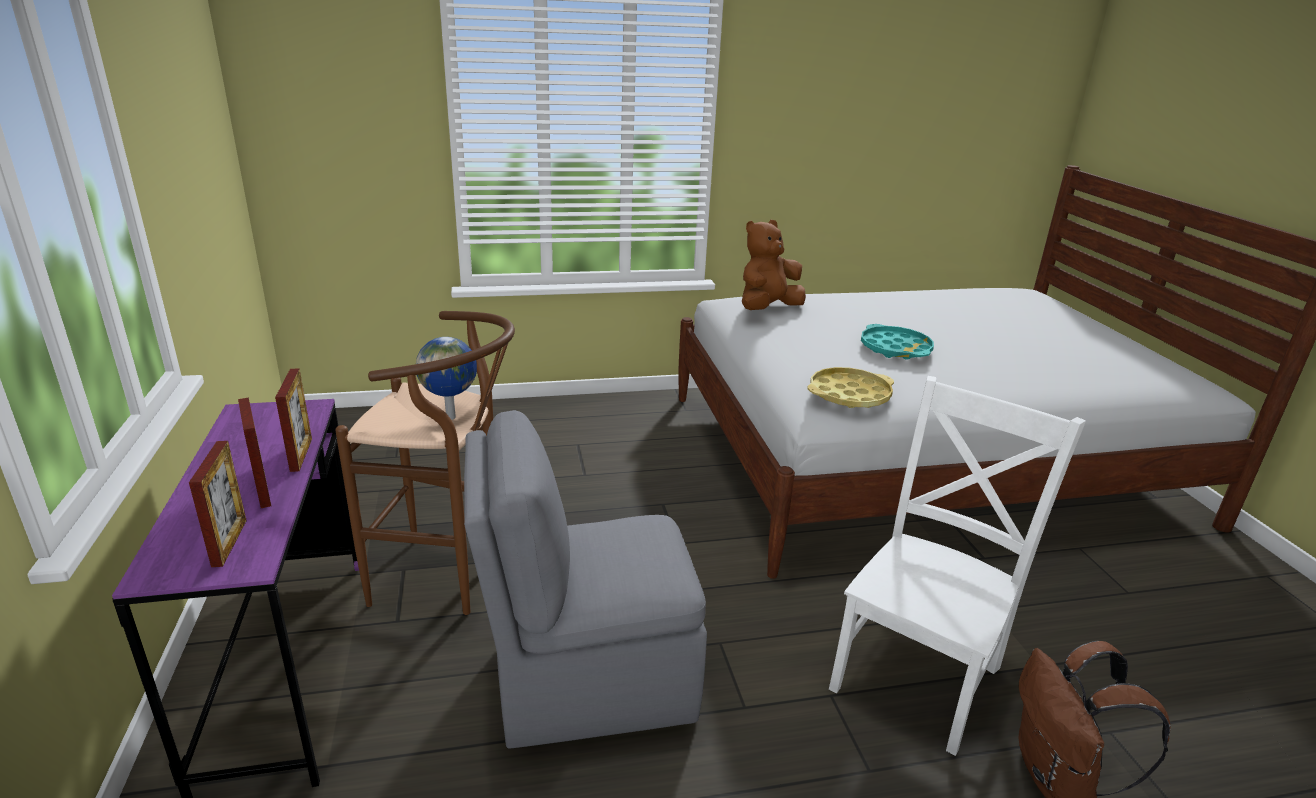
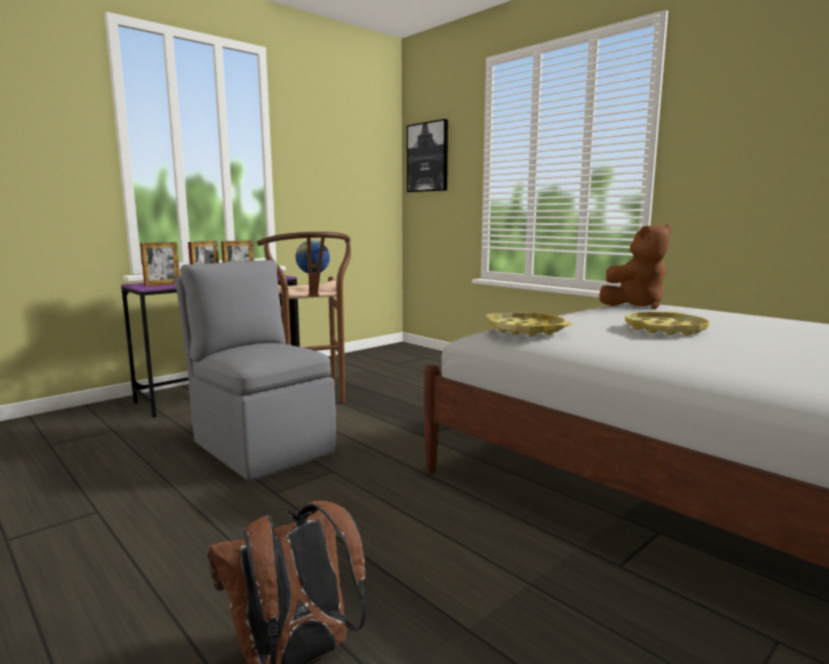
camera: 60 degrees right, 15 degrees down
brown plush toy [742,220,806,310] -> brown plush toy turned 135 degrees clockwise [599,224,672,309]
white chair [829,376,1086,756] -> none
turquoise tray [861,324,934,360] -> yellow tray [625,312,710,336]
none -> picture [407,119,448,192]

